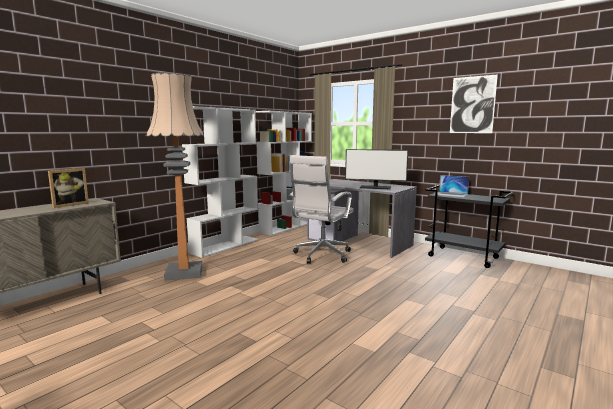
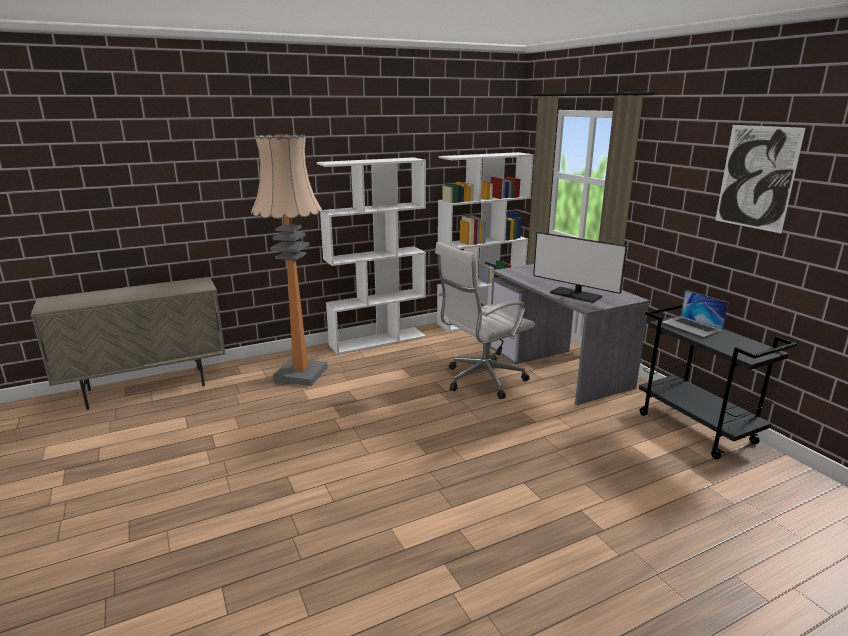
camera: 25 degrees right, 10 degrees up
picture frame [48,168,89,208] -> none

